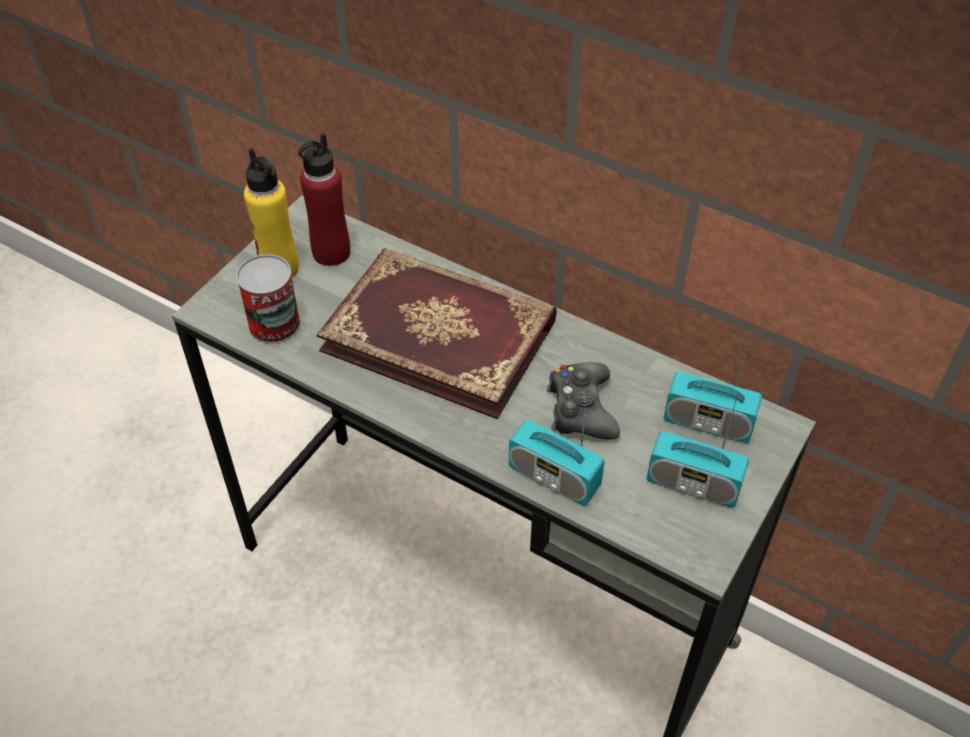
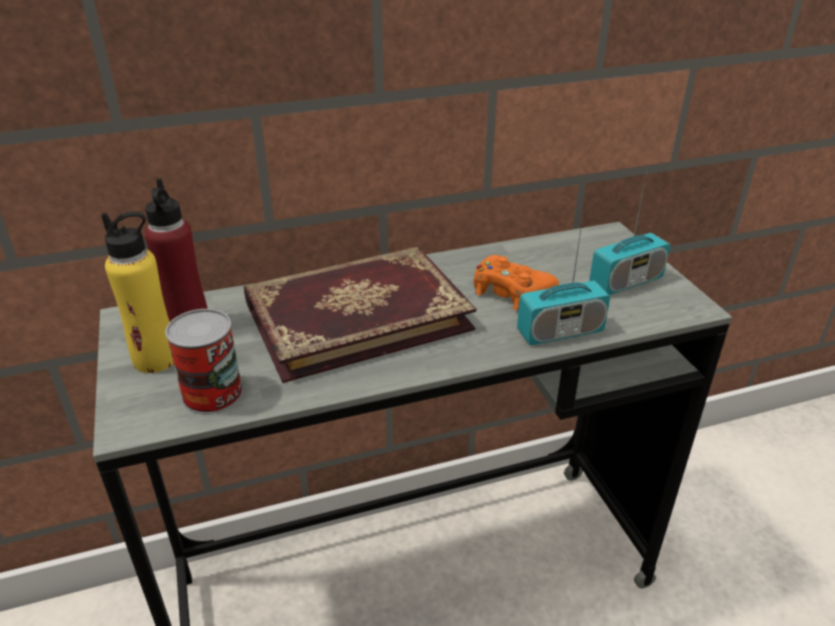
camera: 50 degrees left, 15 degrees down
black game controller [547,362,620,440] -> orange game controller [474,255,559,310]
radio [664,330,762,443] -> none

